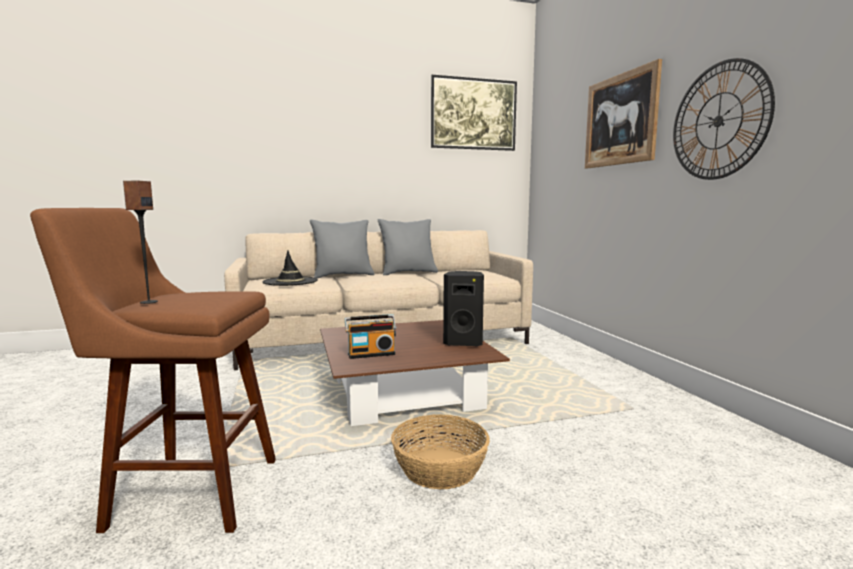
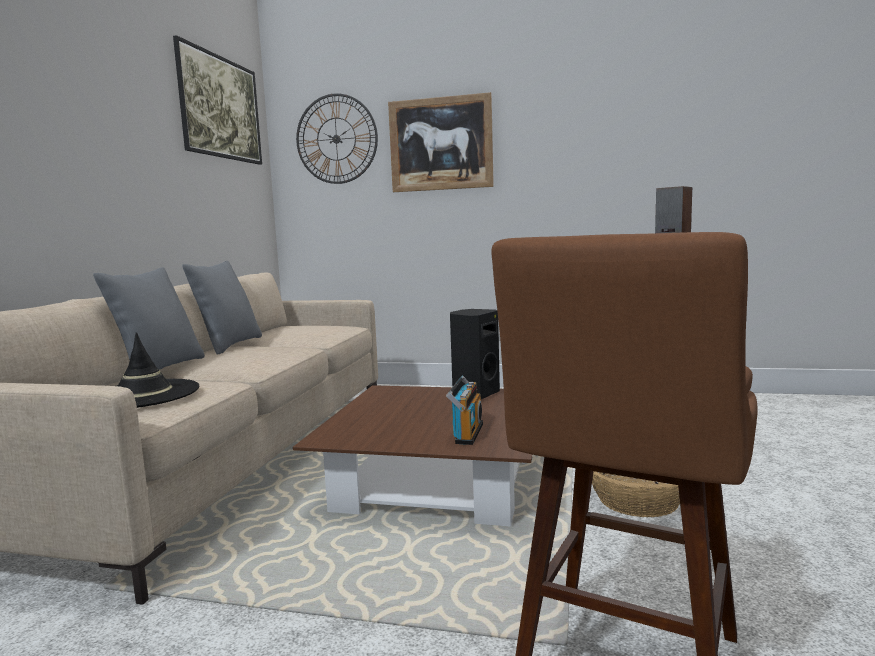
camera: 60 degrees left, 0 degrees up
wall clock [673,58,775,180] -> wall clock moved to [296,93,378,184]

